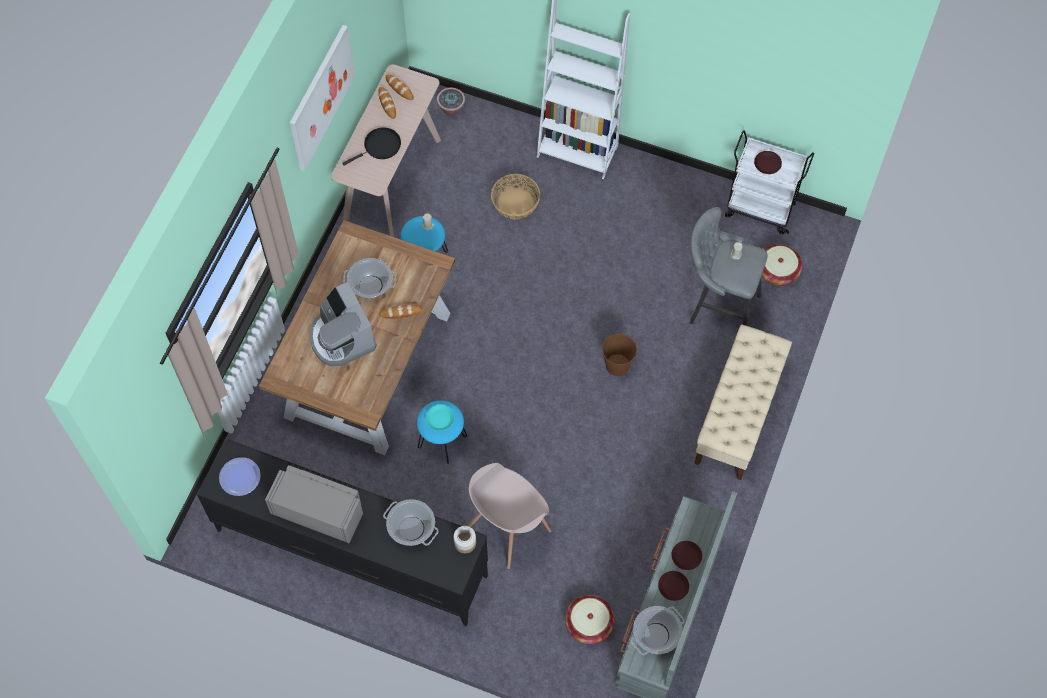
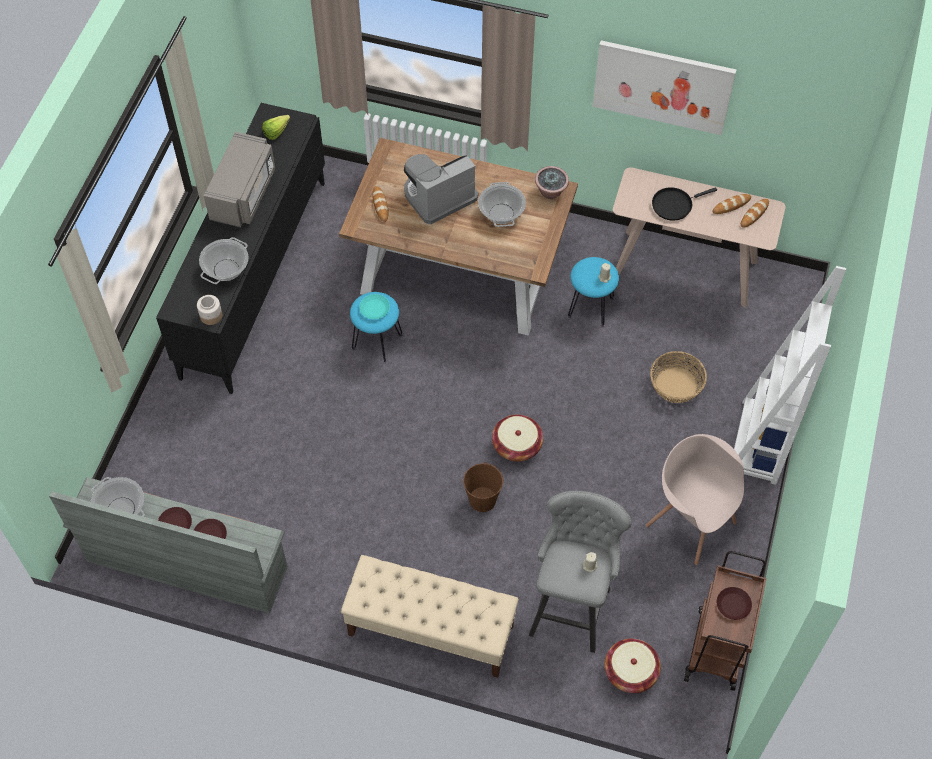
camera: 85 degrees right, 5 degrees down
plate [219,457,261,496] -> lettuce [262,115,290,140]
black frying pan [342,127,401,166] -> black frying pan turned 105 degrees clockwise [652,187,717,221]
bread [379,305,422,319] -> bread moved to [372,186,389,222]
potted plant [436,87,465,116] -> potted plant moved to [535,166,569,199]
beige chair [468,463,551,569] -> beige chair moved to [646,434,744,565]
basket [565,595,615,644] -> basket moved to [492,415,543,462]
white cart [725,130,814,235] -> brown cart [684,551,767,691]

